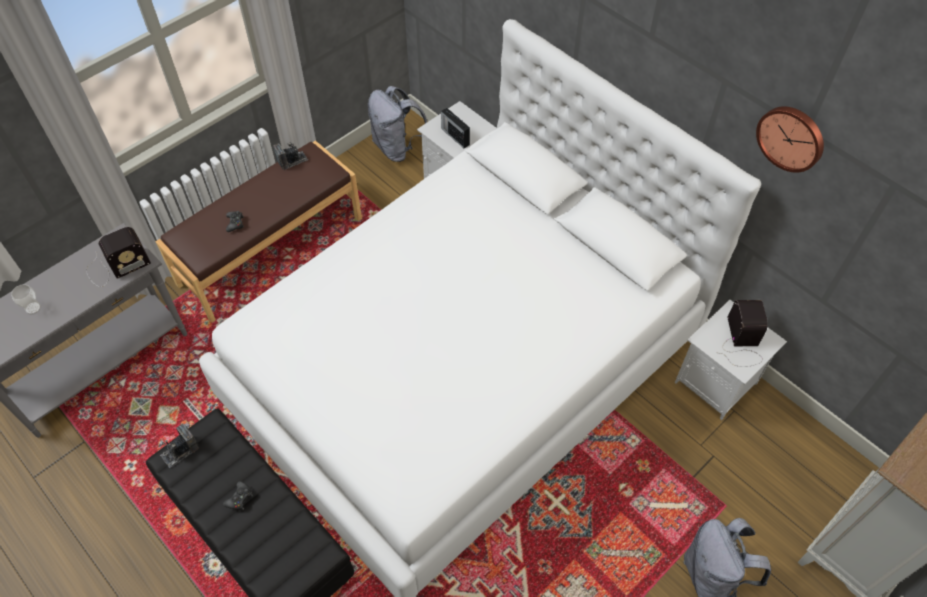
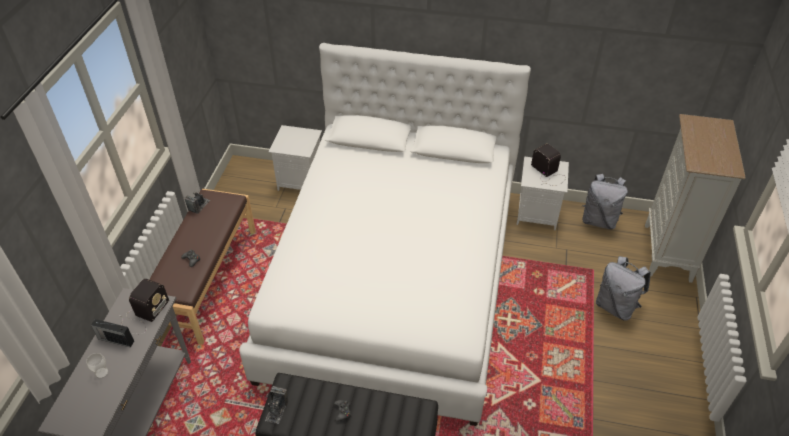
camera: 35 degrees left, 10 degrees down
grey backpack [368,86,427,162] -> grey backpack moved to [582,174,628,230]
radio [441,108,470,148] -> radio moved to [91,319,134,348]
wall clock [756,106,824,173] -> none

